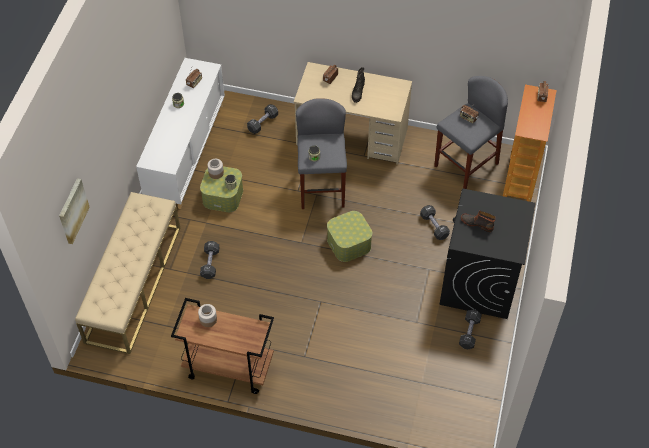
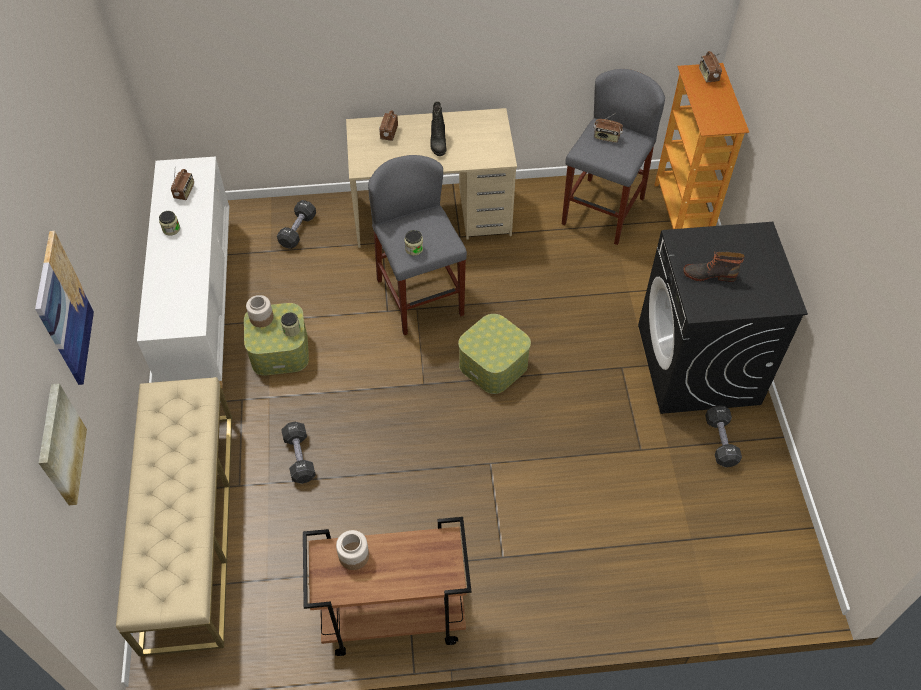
camera: 20 degrees left, 0 degrees up
black dumbbell [420,205,450,240] -> none
none -> picture [35,231,94,385]

